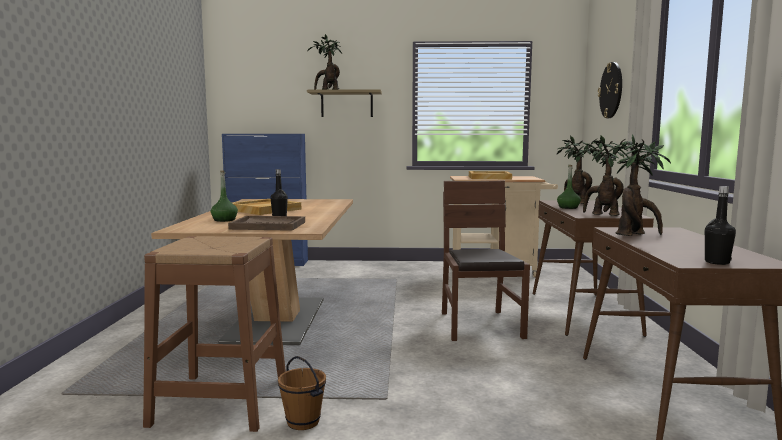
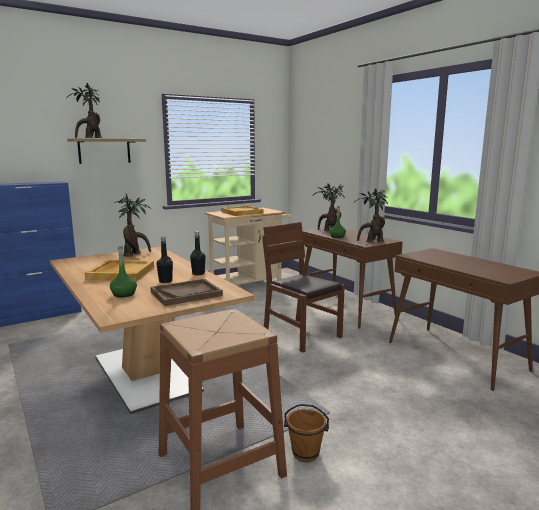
camera: 35 degrees left, 5 degrees up
wall clock [598,62,622,118] -> none
potted plant [612,134,671,236] -> potted plant moved to [115,193,151,257]
black bottle [705,186,736,265] -> black bottle moved to [190,231,205,275]

